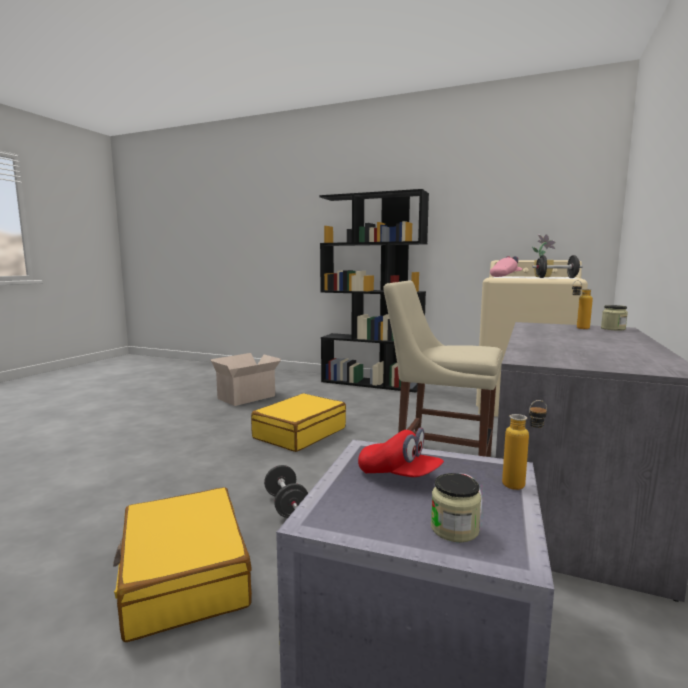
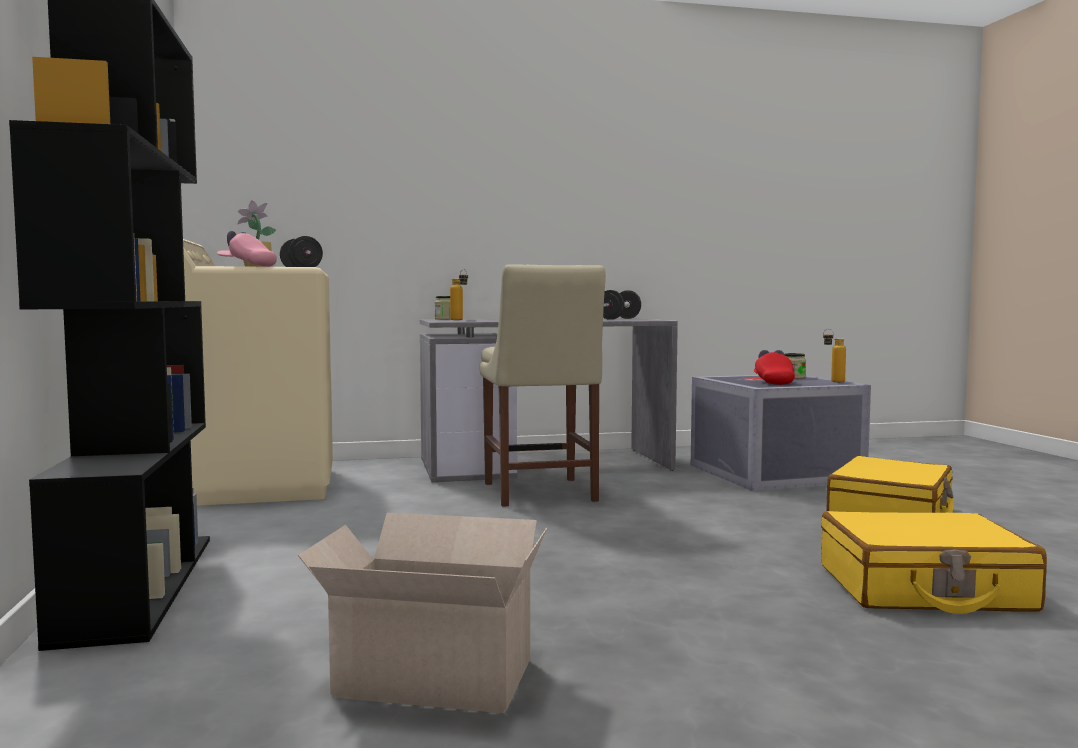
camera: 125 degrees left, 5 degrees down
yellow suitcase [251,393,346,452] -> yellow suitcase moved to [821,511,1047,614]
black dumbbell [264,465,308,518] -> black dumbbell moved to [603,290,641,320]
bottle [502,400,547,490] -> bottle moved to [823,329,846,382]

